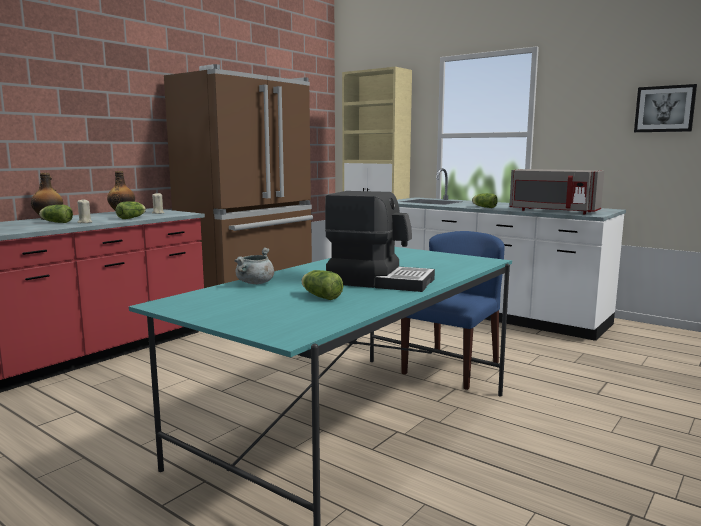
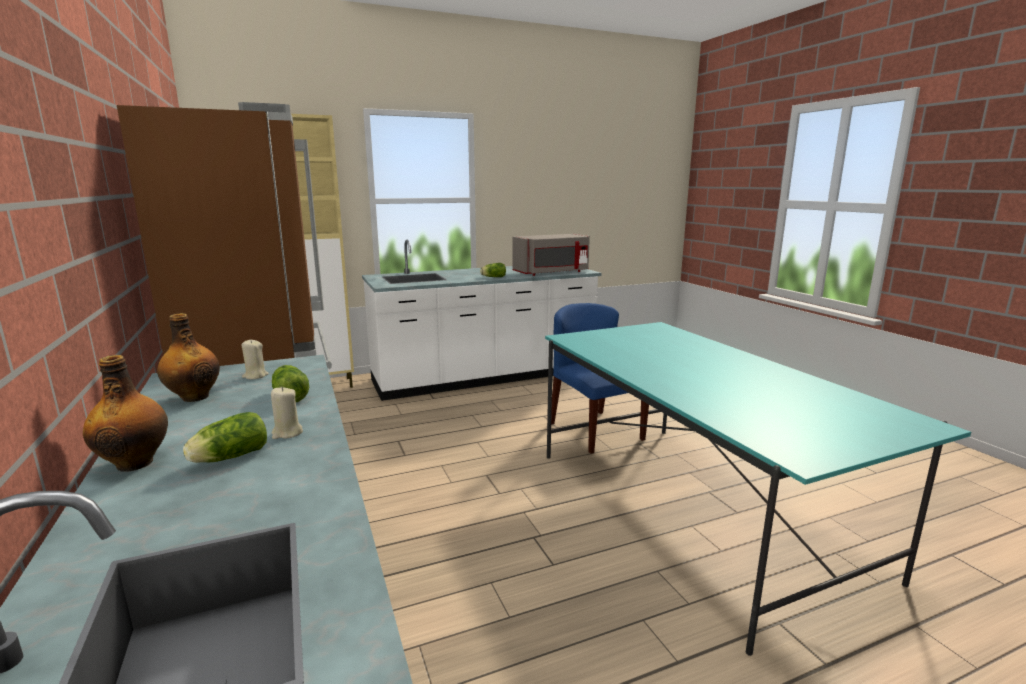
camera: 60 degrees left, 5 degrees up
grey cooking pot [234,248,274,284] -> none
lettuce [301,270,343,300] -> none
coffee machine [325,191,435,292] -> none
picture [634,84,697,132] -> none

